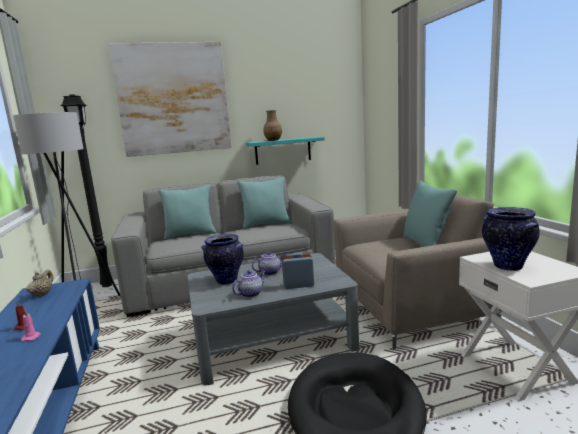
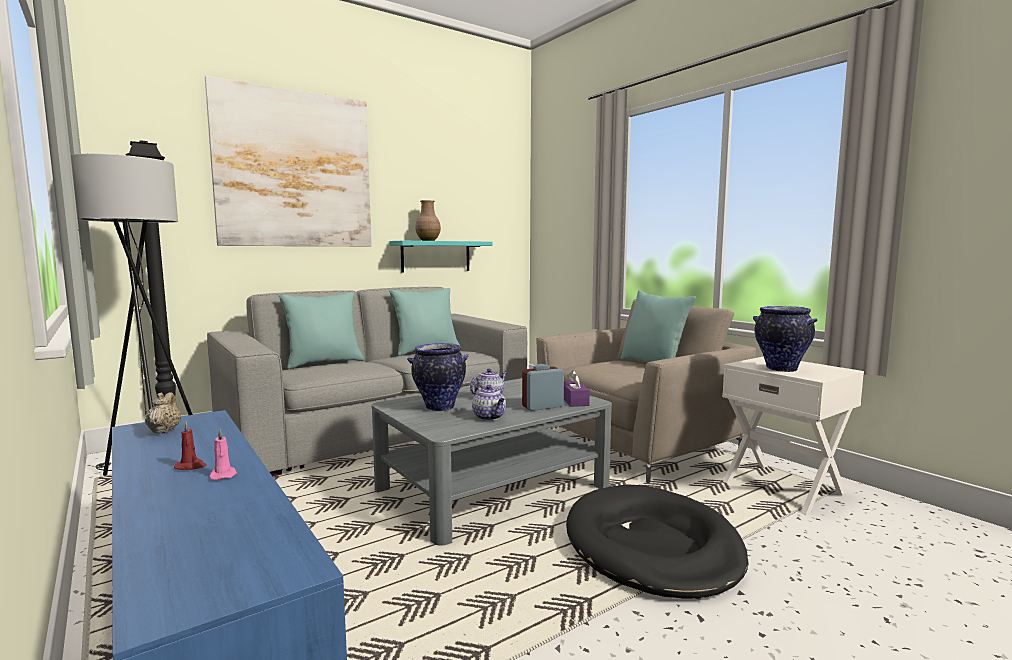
camera: 20 degrees left, 5 degrees down
teapot [232,270,266,298] -> teapot turned 120 degrees clockwise [472,385,506,421]
none -> purple tissue box [564,370,590,407]

